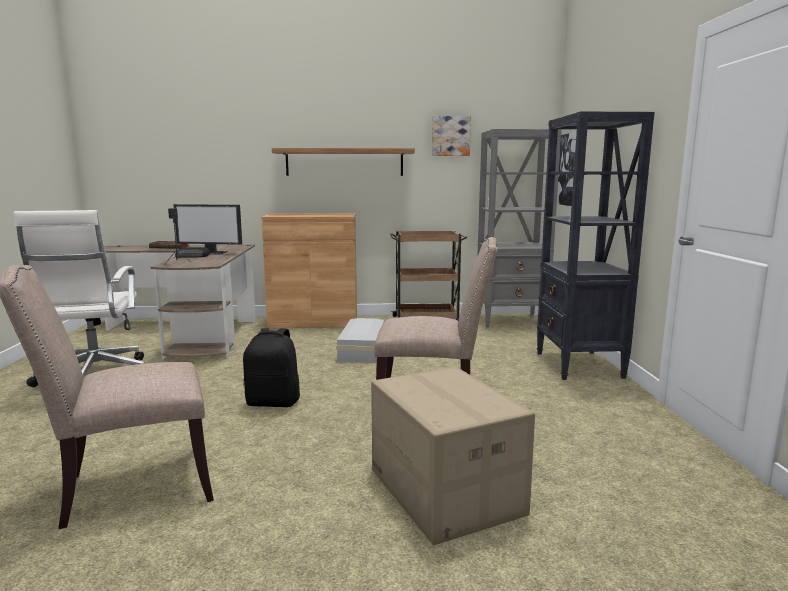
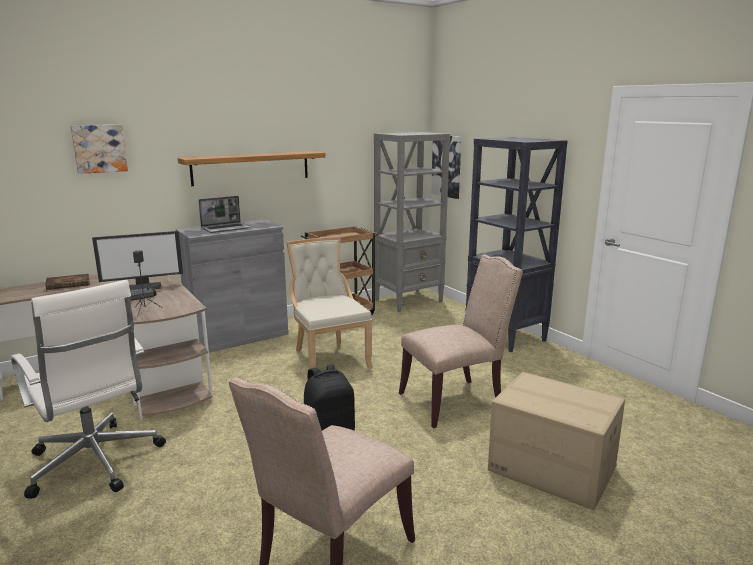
camera: 30 degrees left, 5 degrees up
brown cabinet [262,213,357,328] -> grey cabinet [176,219,288,353]
white storage box [336,318,384,363] -> beige chair [286,237,373,369]
picture [432,116,471,156] -> picture moved to [71,125,128,174]
none -> laptop [198,196,250,233]

